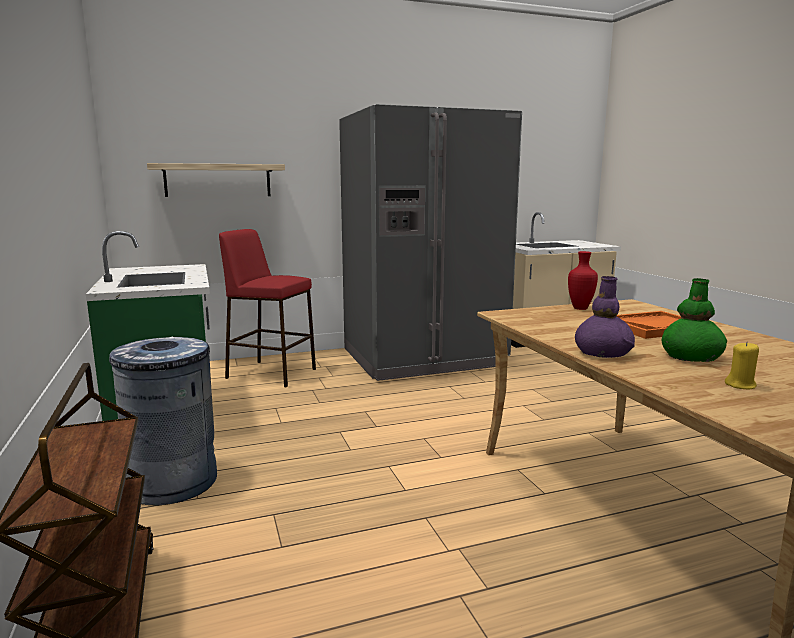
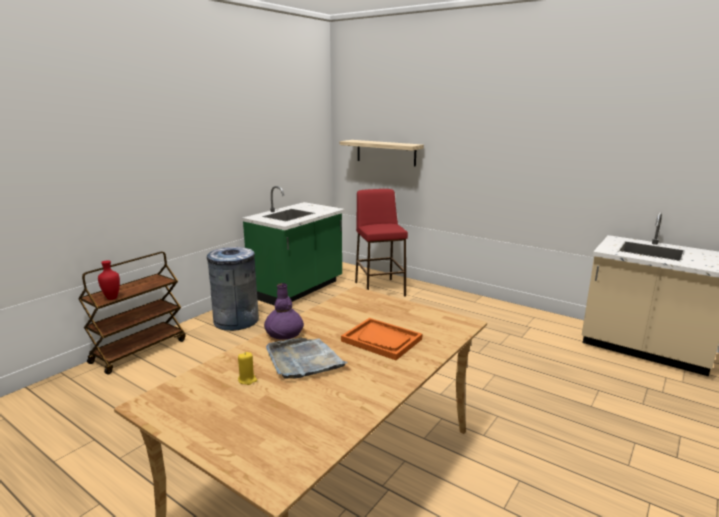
camera: 55 degrees right, 5 degrees up
grey fridge [339,104,522,381] -> none
red vase [568,251,598,310] -> red vase moved to [98,260,120,300]
green vase [662,278,727,362] -> grey tray [266,338,348,379]

